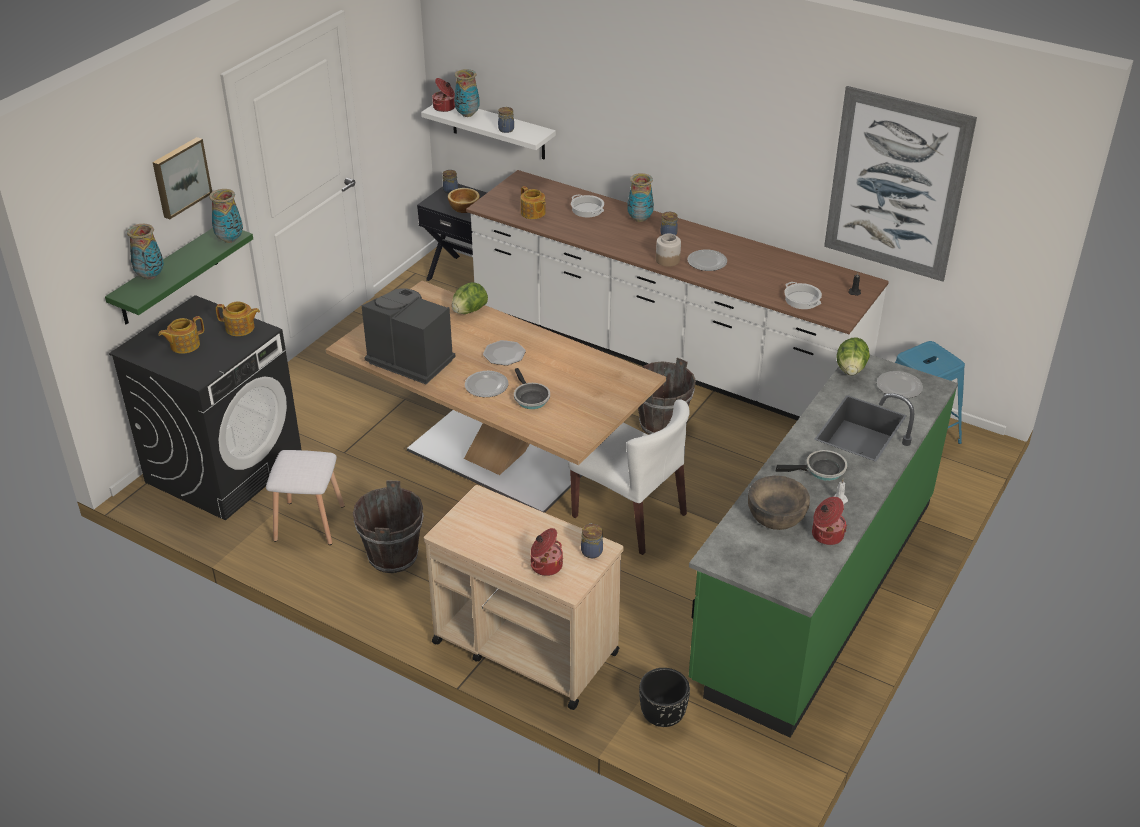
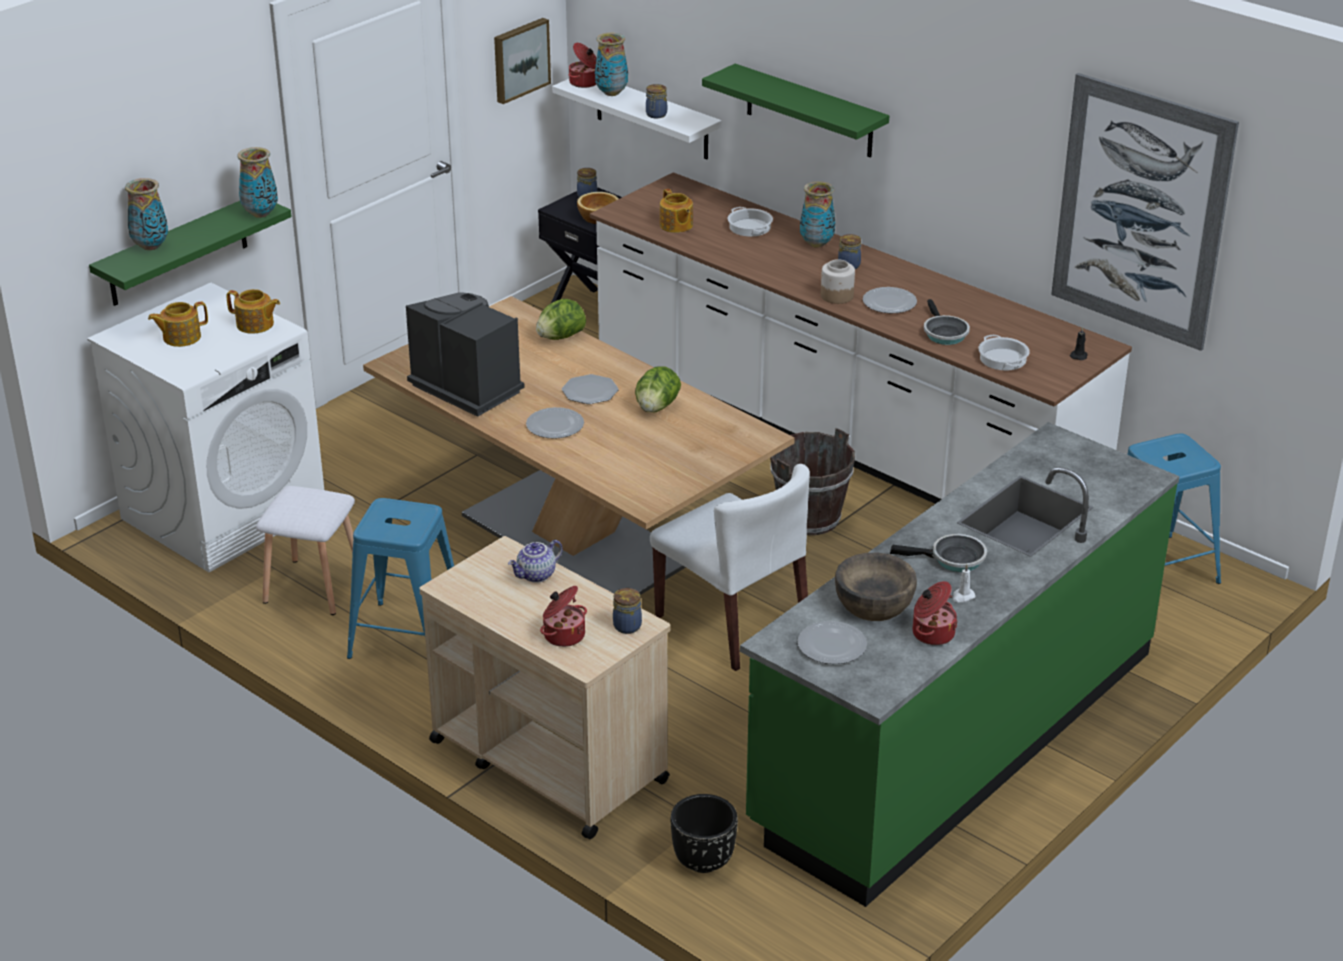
camera: 10 degrees right, 5 degrees down
black washing machine [109,295,302,520] -> white washing machine [87,283,324,572]
picture [152,137,212,219] -> picture moved to [494,18,551,104]
brown bucket [353,480,424,573] -> blue stool [347,498,454,659]
frying pan [514,368,550,409] -> frying pan moved to [924,299,970,345]
lettuce [836,337,870,376] -> lettuce moved to [635,366,681,413]
plate [877,371,923,399] -> plate moved to [797,621,867,664]
none -> teapot [508,540,563,583]
none -> green shelf [702,64,889,158]

